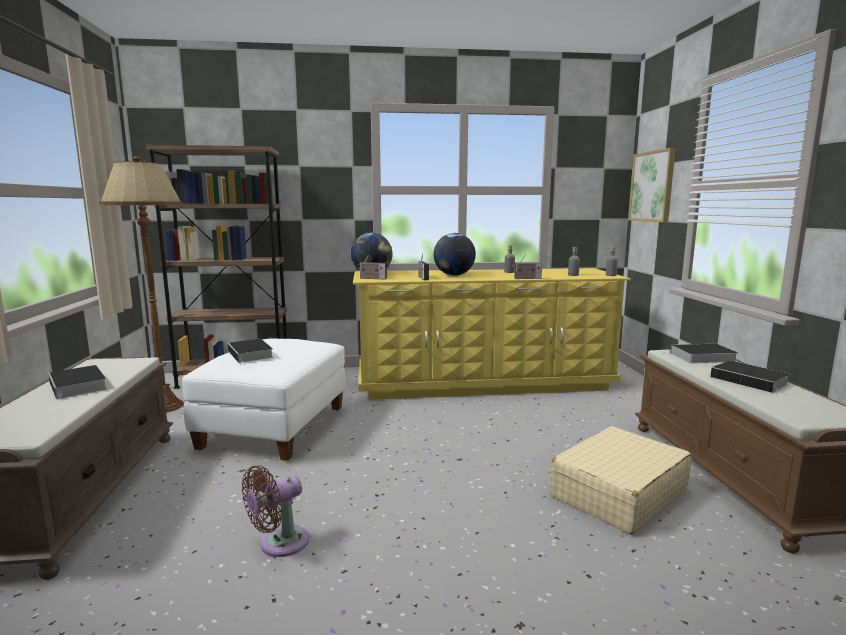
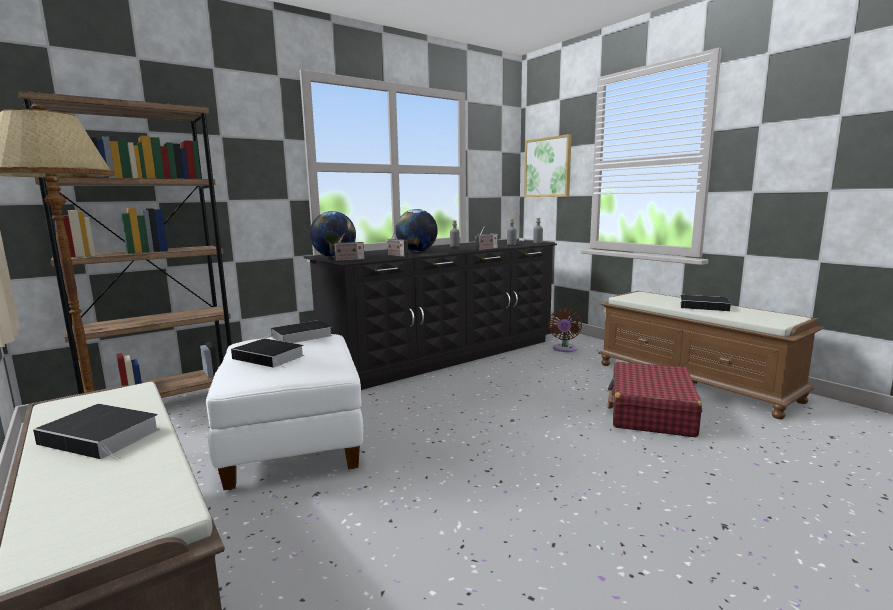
camera: 30 degrees left, 0 degrees up
brown fan [242,466,309,557] -> brown fan moved to [548,308,582,352]
yellow dresser [353,268,631,400] -> black dresser [304,240,557,390]
beige suitcase [549,426,691,534] -> red suitcase [608,362,702,437]
book [664,344,738,363] -> book moved to [262,320,332,343]

